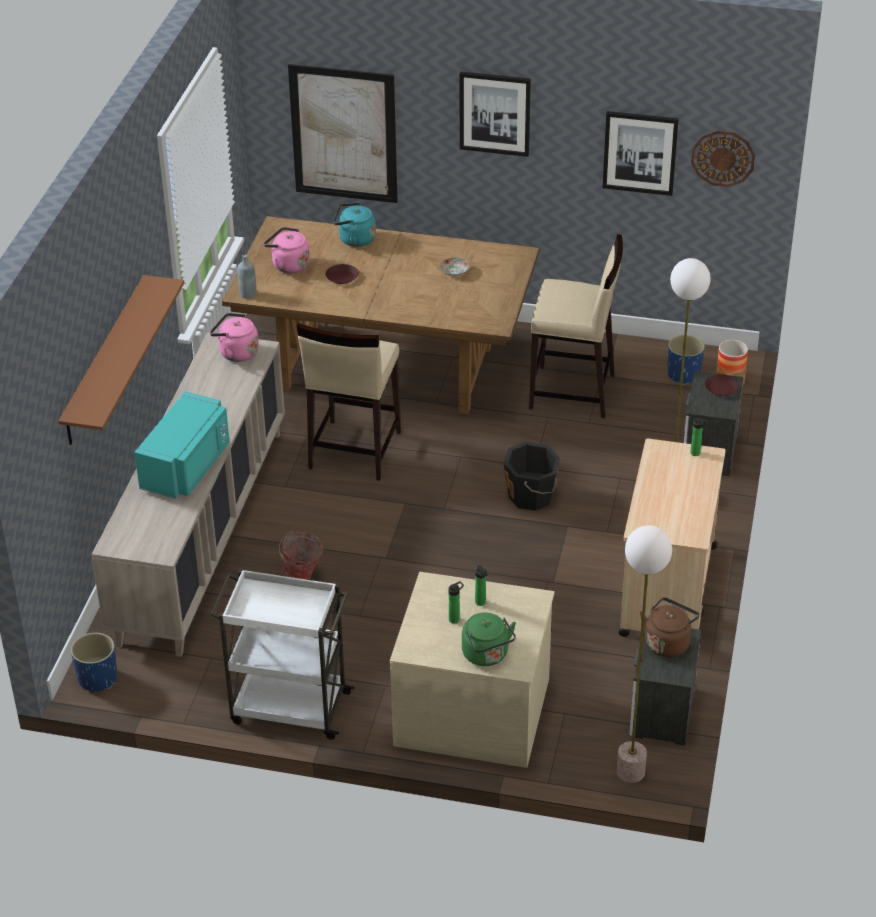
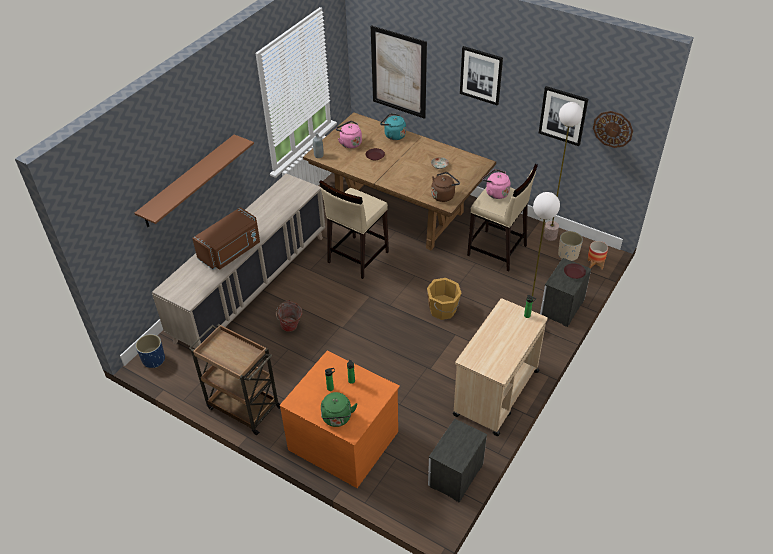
camera: 20 degrees right, 5 degrees up
turquoise microwave [134,391,230,499] -> brown microwave [192,207,260,270]
pink kettle [210,313,259,362] -> pink kettle moved to [482,169,510,199]
white cart [210,569,355,740] -> brown cart [189,324,280,435]
beige dresser [390,572,555,768] -> orange dresser [280,351,400,488]
black bucket [504,441,560,511] -> orange bucket [427,278,462,320]
floor lamp [617,525,672,783] -> floor lamp moved to [544,102,583,241]
brown kettle [640,597,700,657] -> brown kettle moved to [431,172,460,202]
blue planter [667,335,705,385] -> beige planter [558,231,583,261]

